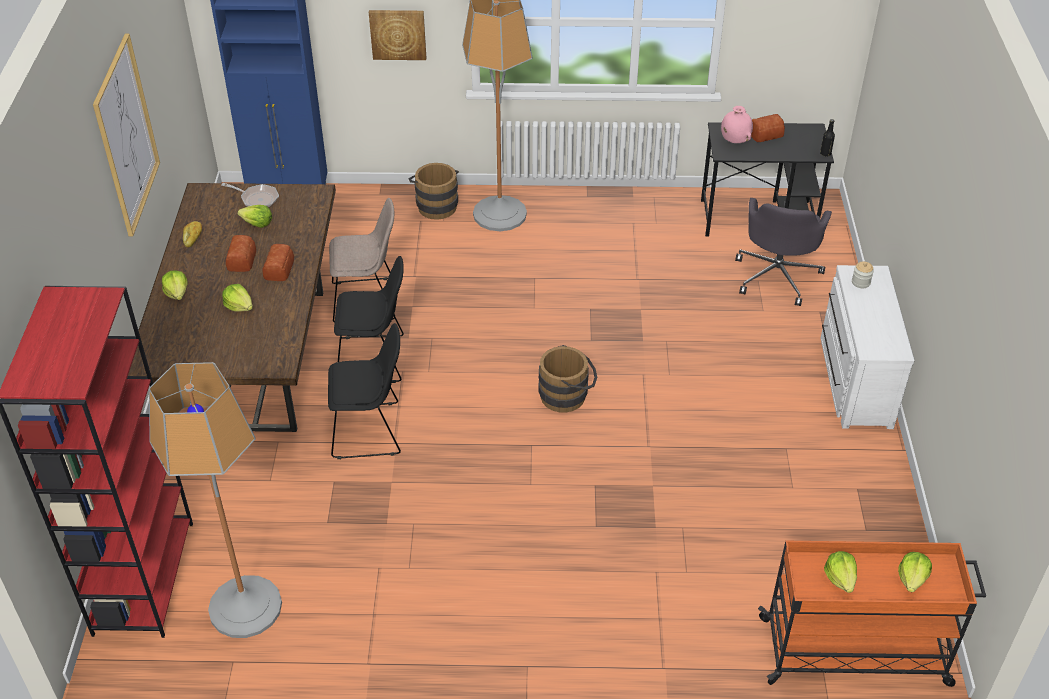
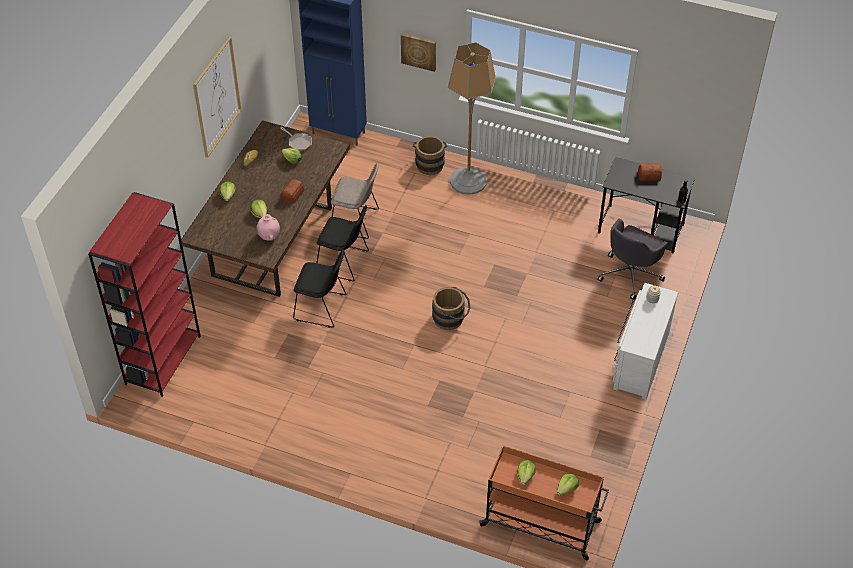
camera: 20 degrees right, 5 degrees up
floor lamp [149,362,282,638] -> none
bread [226,235,256,272] -> none
pink vase [721,106,753,143] -> pink vase moved to [257,214,280,241]

